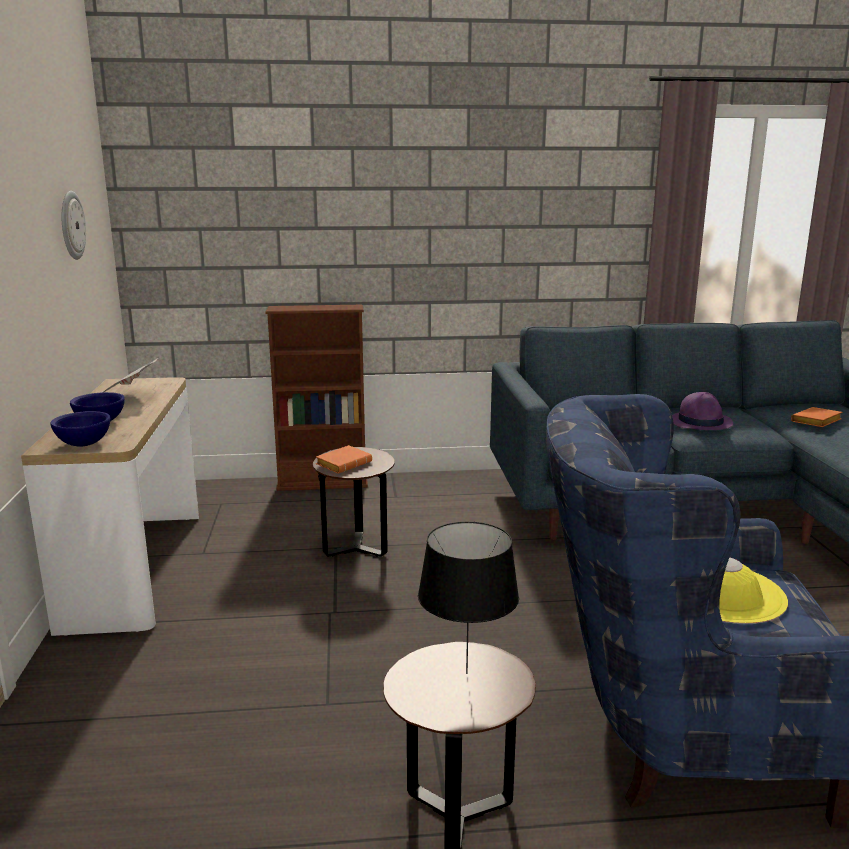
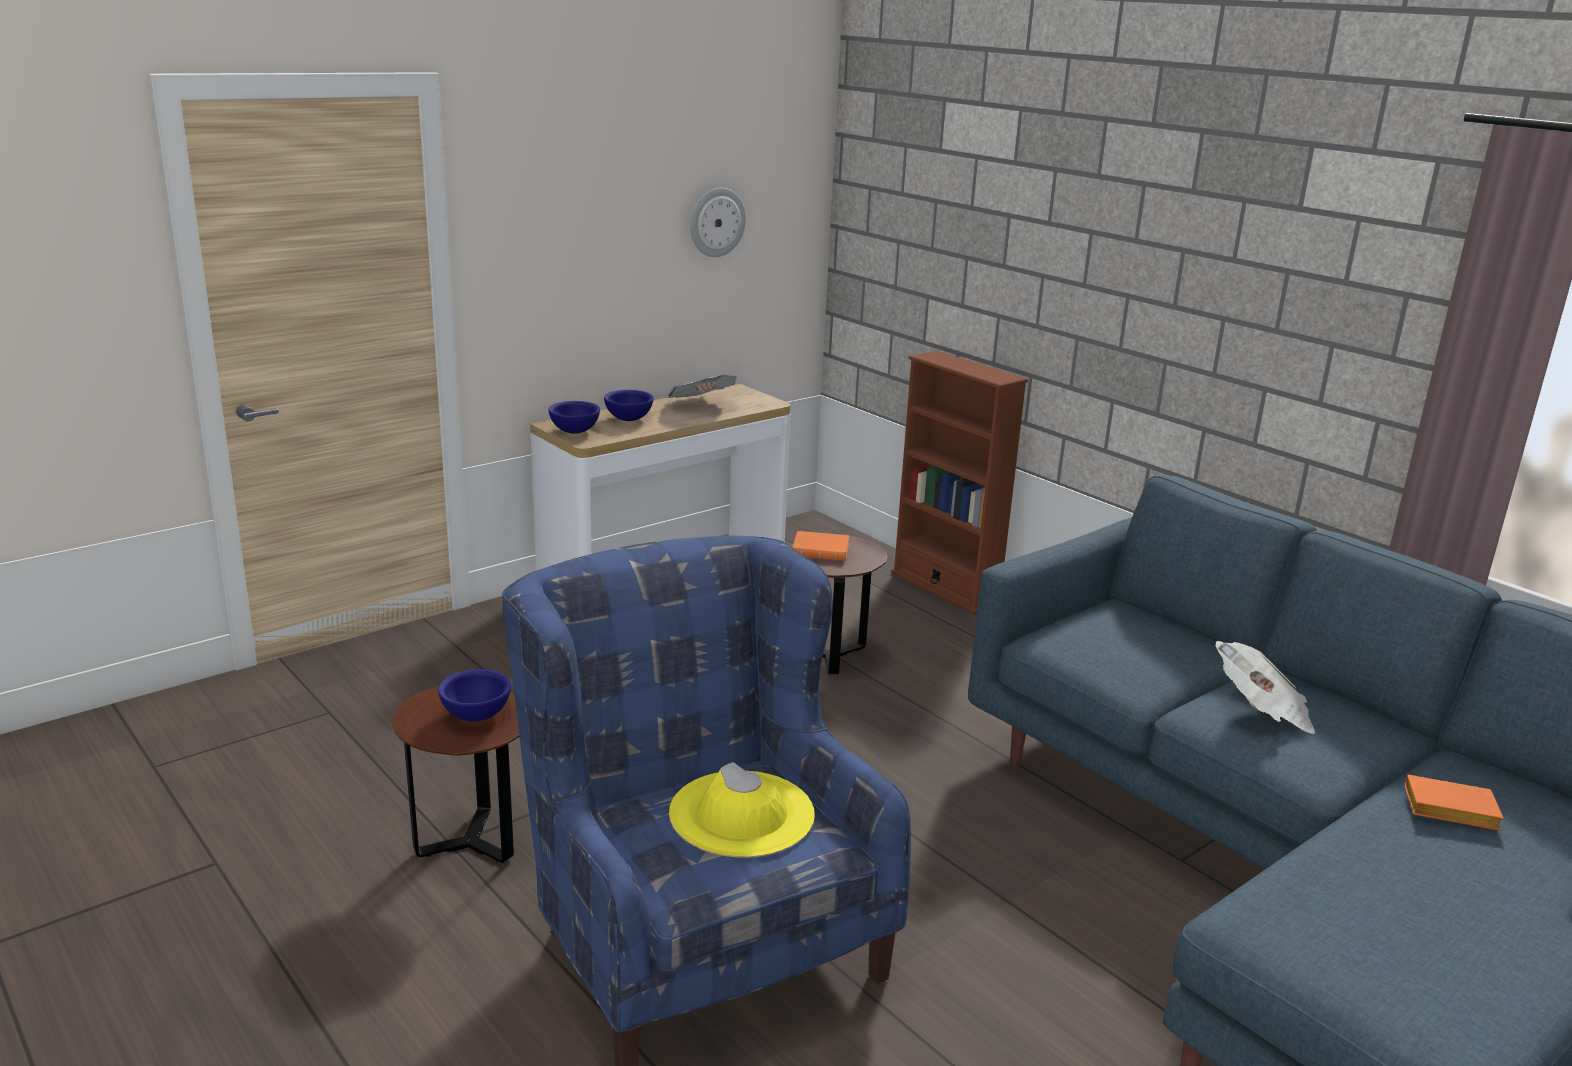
camera: 55 degrees right, 5 degrees up
black table lamp [418,522,519,674] -> blue bowl [438,669,511,722]
purple hat [672,392,733,430] -> newspaper [1215,641,1315,734]

